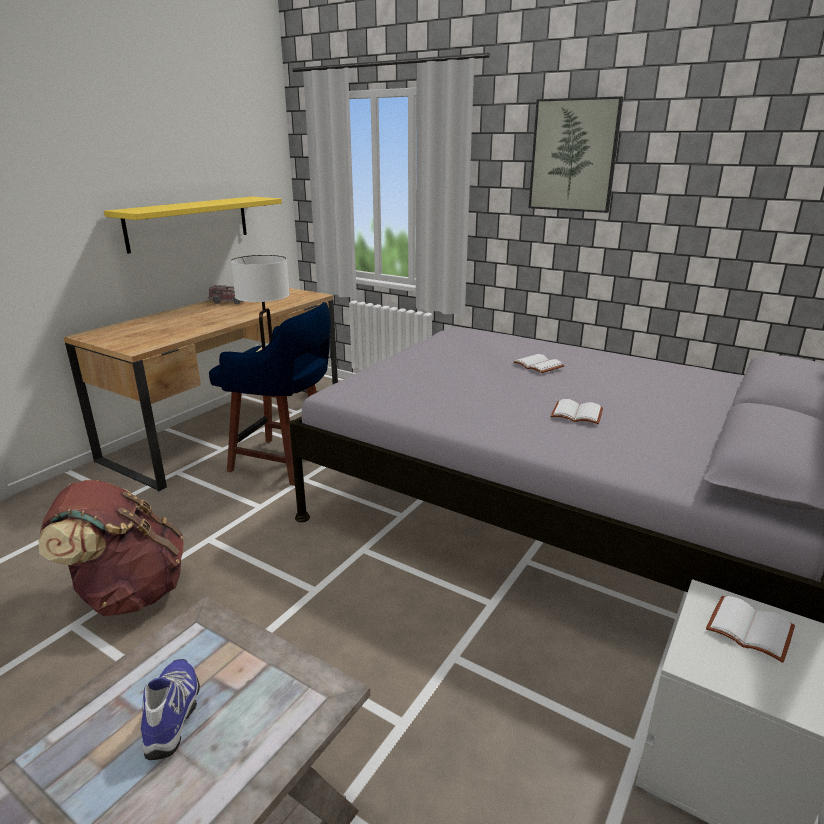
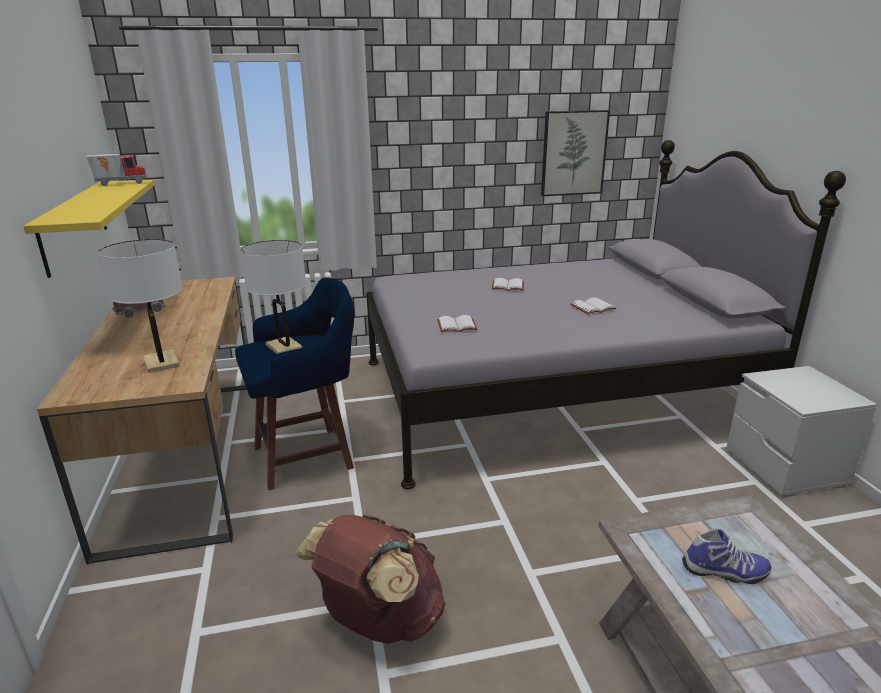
camera: 45 degrees left, 0 degrees up
shoe [141,659,200,760] -> shoe turned 150 degrees clockwise [682,529,771,584]
picture [529,96,623,213] -> picture moved to [541,110,610,196]
white book [706,596,795,663] -> white book moved to [437,315,477,332]
none -> toy truck [87,154,147,186]
none -> white table lamp [98,239,183,373]

